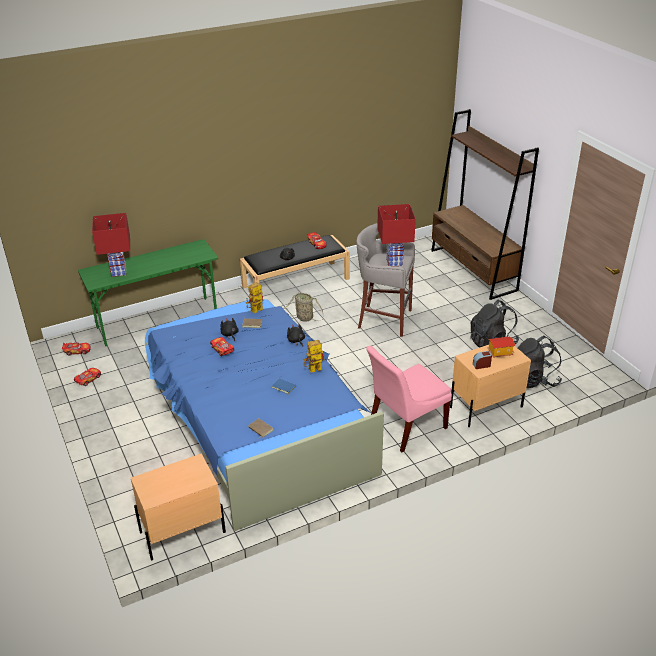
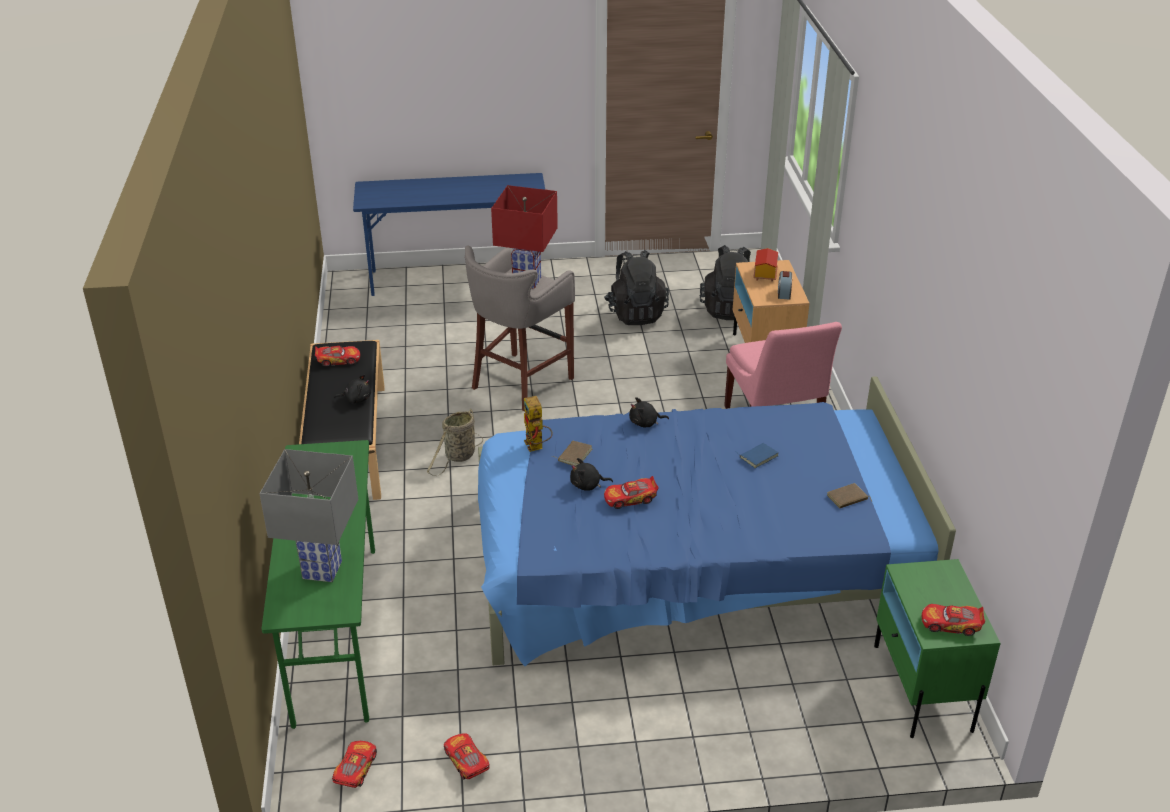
camera: 70 degrees left, 0 degrees up
red table lamp [92,213,130,277] -> grey table lamp [259,449,358,582]
beige nightstand [131,453,226,561] -> green nightstand [874,559,1001,738]
toy robot [304,340,325,373] -> none
brown bookcase [431,109,539,300] -> blue desk [353,173,545,296]
none -> toy car [922,604,985,636]

